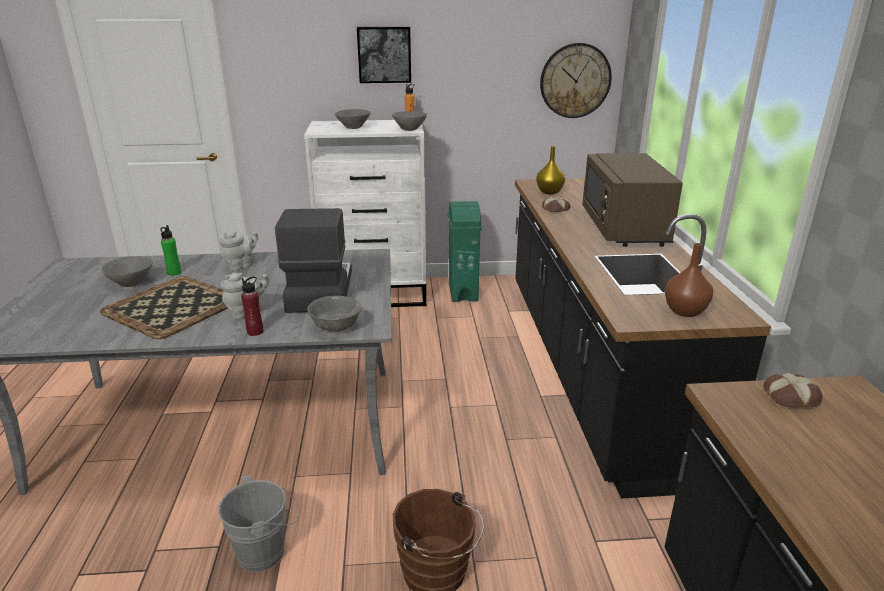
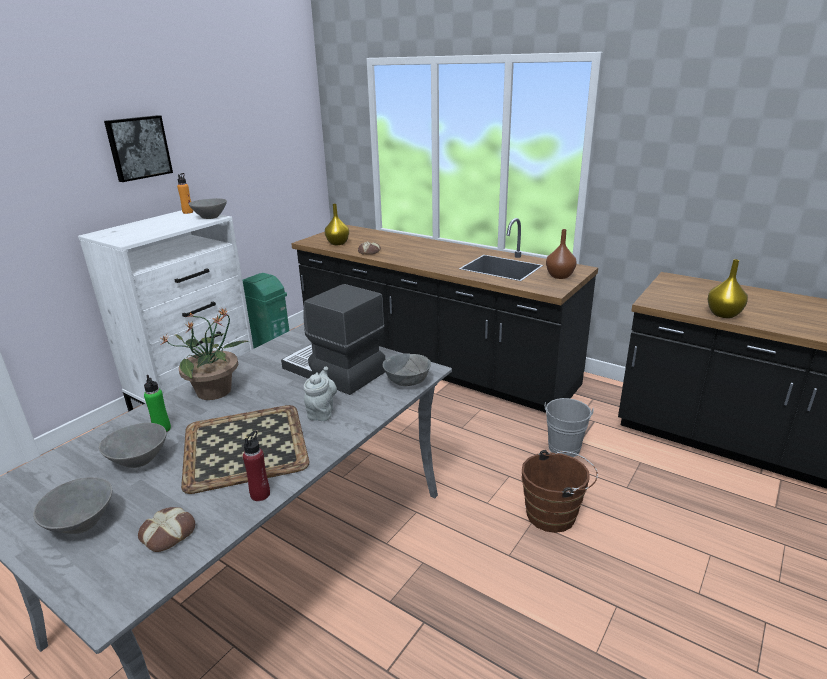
camera: 50 degrees left, 0 degrees up
grey bucket [218,475,299,572] -> grey bucket moved to [544,398,594,457]
grey teapot [219,230,258,271] -> potted plant [159,309,249,400]
red bottle [241,277,263,336] -> red bottle moved to [243,430,270,501]
grey bowl [335,109,370,129] -> grey bowl moved to [33,477,112,534]
wall clock [540,43,612,118] -> none
brown microwave [582,153,683,247] -> none
bread [763,373,822,408] -> bread moved to [138,507,195,552]
none -> yellow vase [708,259,748,318]

